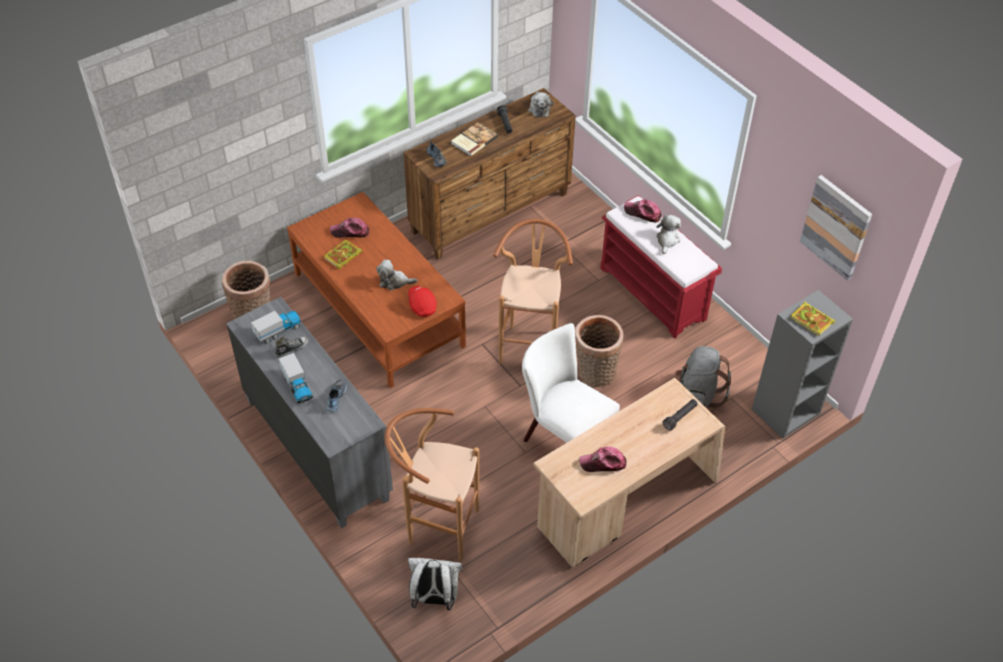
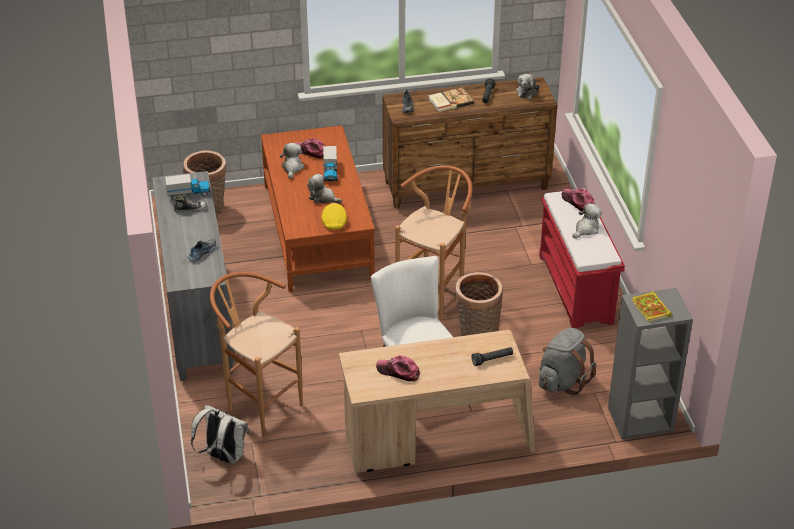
camera: 25 degrees right, 10 degrees down
toy truck [279,353,313,403] -> toy truck moved to [323,146,337,182]
book [324,240,363,269] -> plush toy [280,143,304,179]
red cap [408,286,437,317] -> yellow cap [321,203,347,230]
picture [800,175,872,281] -> none

